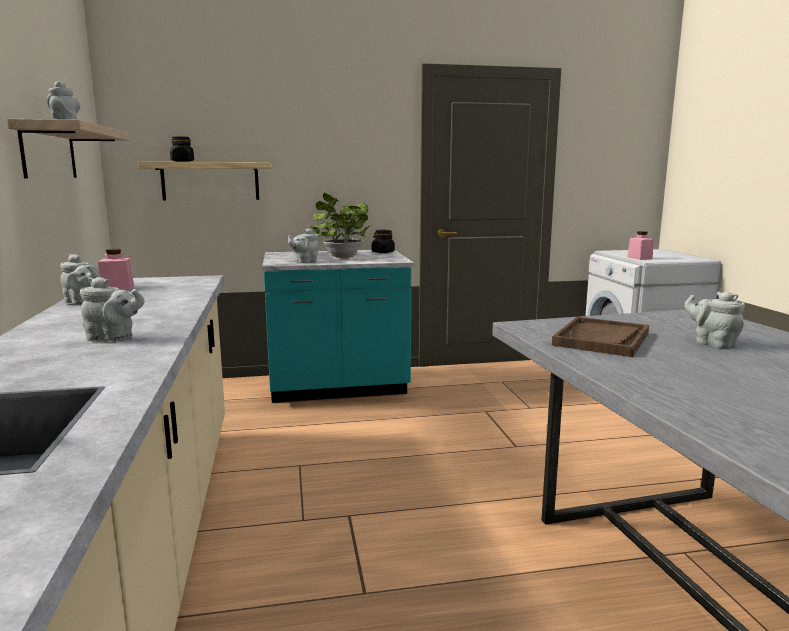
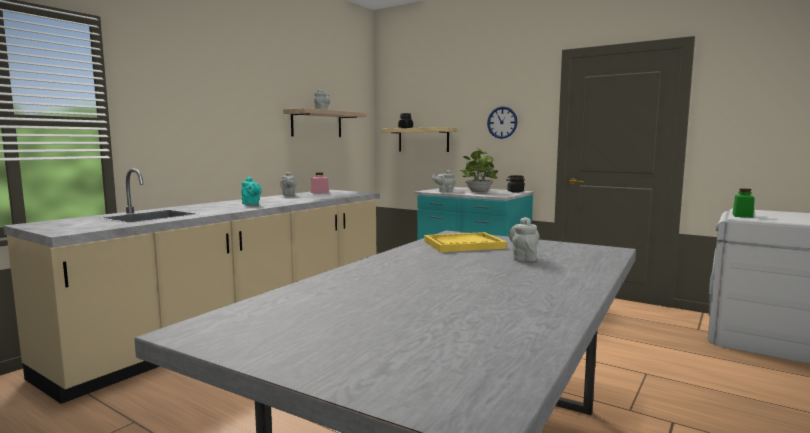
camera: 45 degrees right, 5 degrees down
grey teapot [80,277,145,341] -> turquoise teapot [241,177,262,205]
brown tray [552,317,649,357] -> yellow tray [424,232,507,252]
pink jar [627,231,654,260] -> green jar [733,188,755,218]
none -> wall clock [487,106,517,139]

